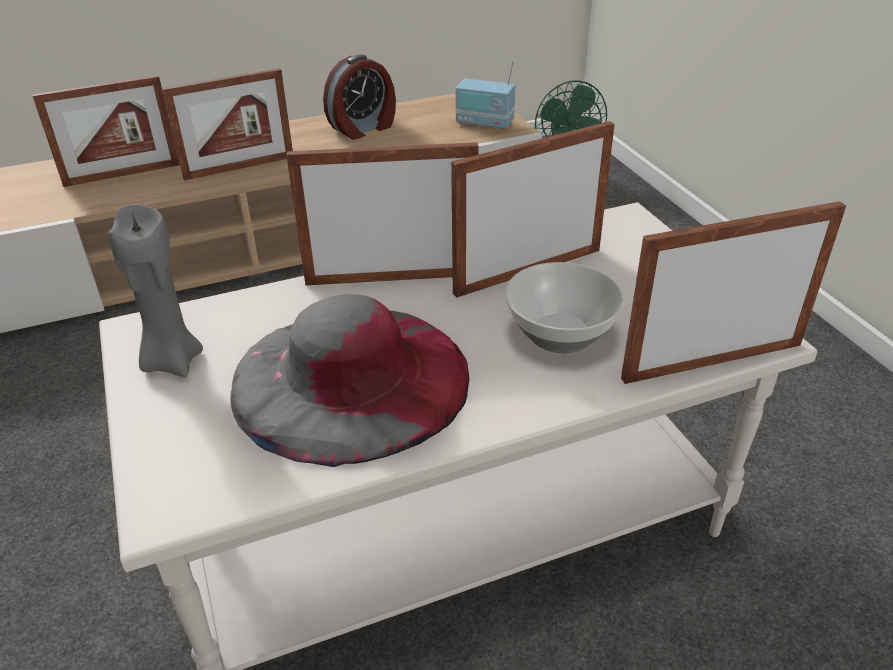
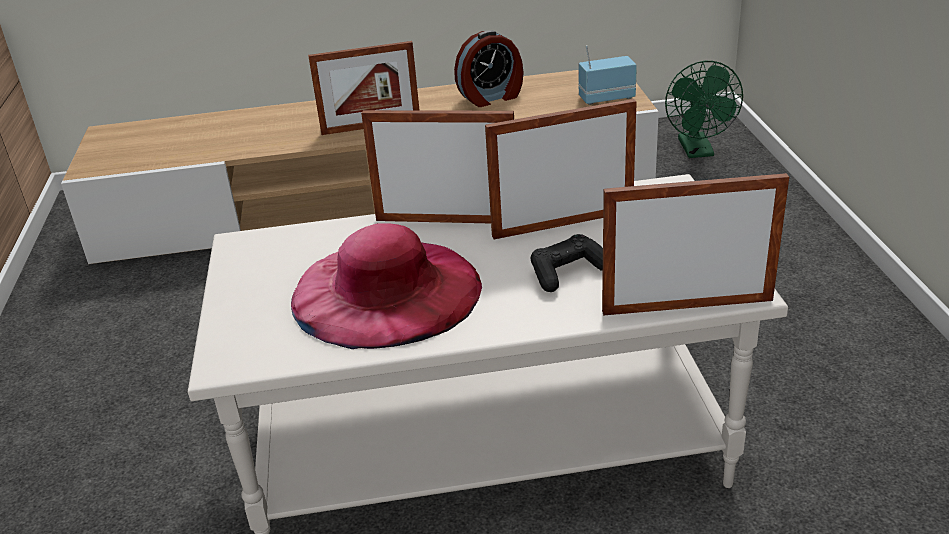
camera: 15 degrees right, 5 degrees down
picture frame [33,75,180,187] -> none
grey candle [108,204,203,377] -> none
grey hat [230,294,469,467] -> pink hat [291,223,482,349]
radio [456,60,515,130] -> radio turned 135 degrees clockwise [578,45,637,105]
bowl [505,262,624,353] -> black game controller [530,234,603,292]

